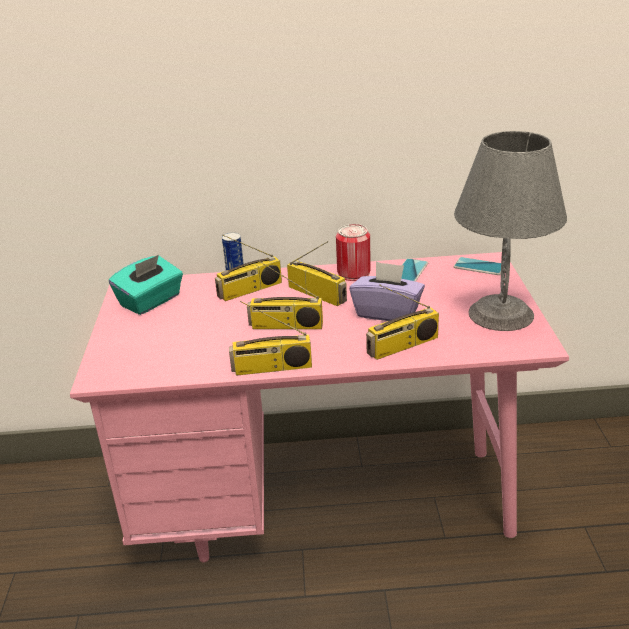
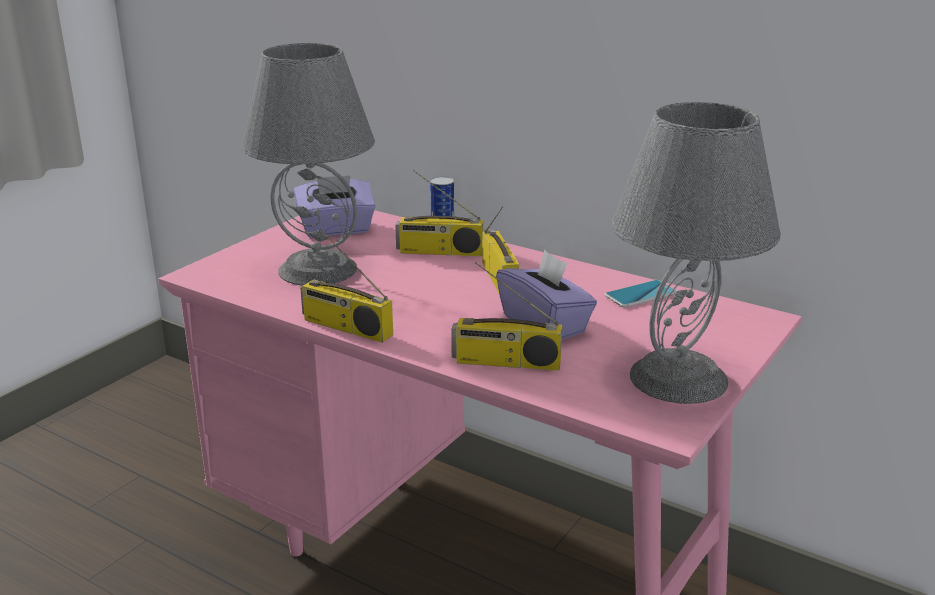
camera: 35 degrees right, 5 degrees down
turquoise tissue box [109,255,183,315] -> purple tissue box [294,175,376,237]
radio [247,261,323,329] -> none
can [336,224,371,281] -> none
phone [454,257,501,275] -> none
none -> grey table lamp [242,43,375,286]

